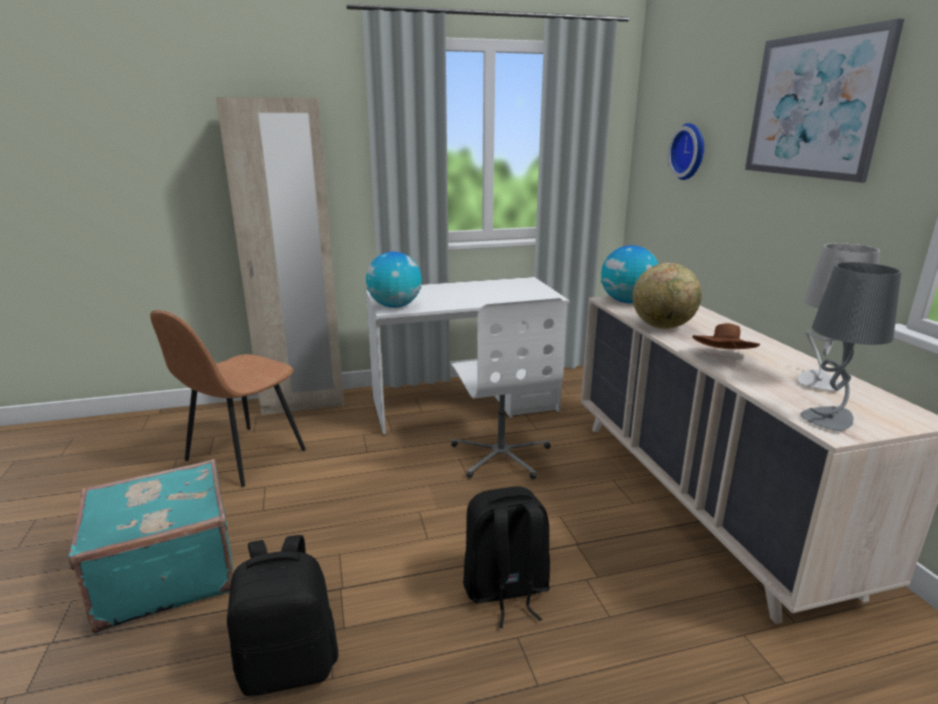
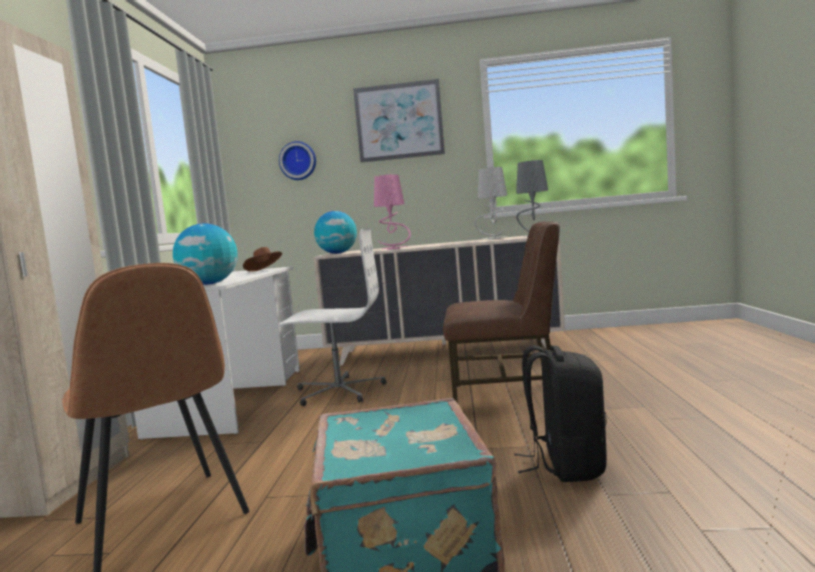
camera: 70 degrees left, 15 degrees down
black backpack [463,487,550,628] -> brown chair [443,221,560,403]
globe [633,263,702,329] -> pink table lamp [374,174,411,250]
brown hat [692,323,760,349] -> brown hat moved to [243,247,282,272]

